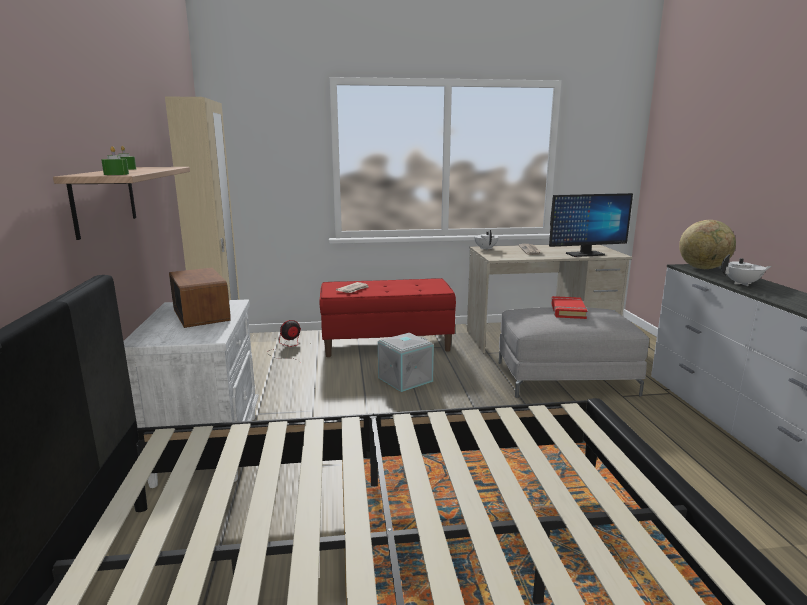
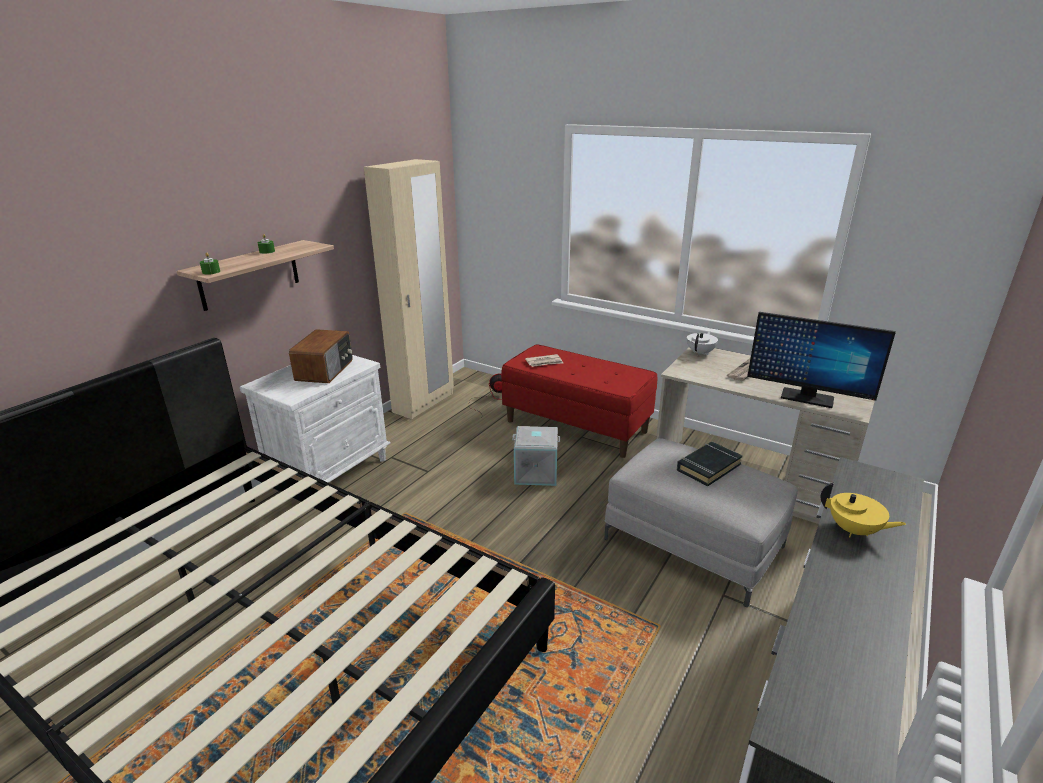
camera: 40 degrees right, 10 degrees up
red book [551,296,587,319] -> black book [677,442,743,486]
globe [679,220,736,269] -> none
white teapot [721,254,772,286] -> yellow teapot [821,483,906,537]

